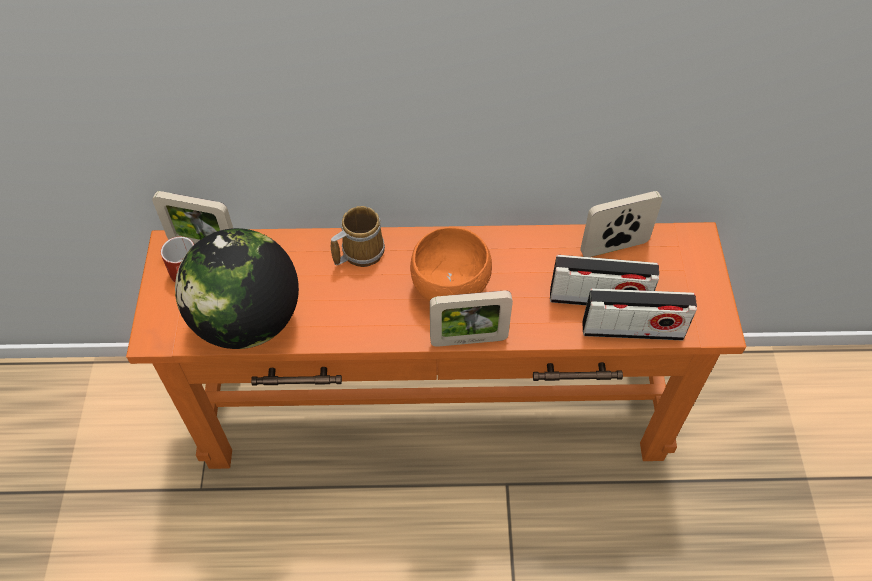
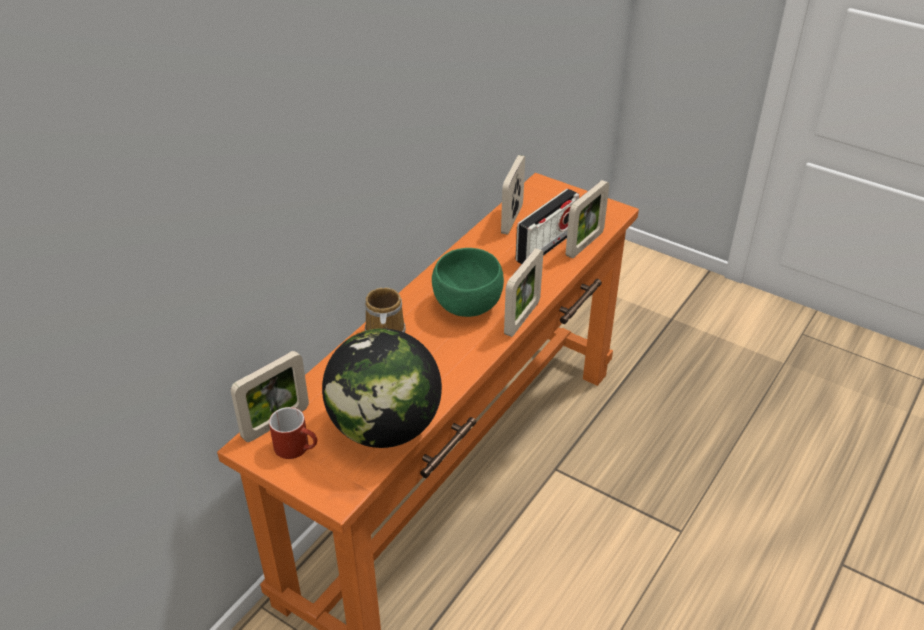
camera: 55 degrees left, 15 degrees down
orange bowl [410,227,492,302] -> green bowl [432,248,504,317]
radio [582,288,697,340] -> picture frame [566,180,609,258]

